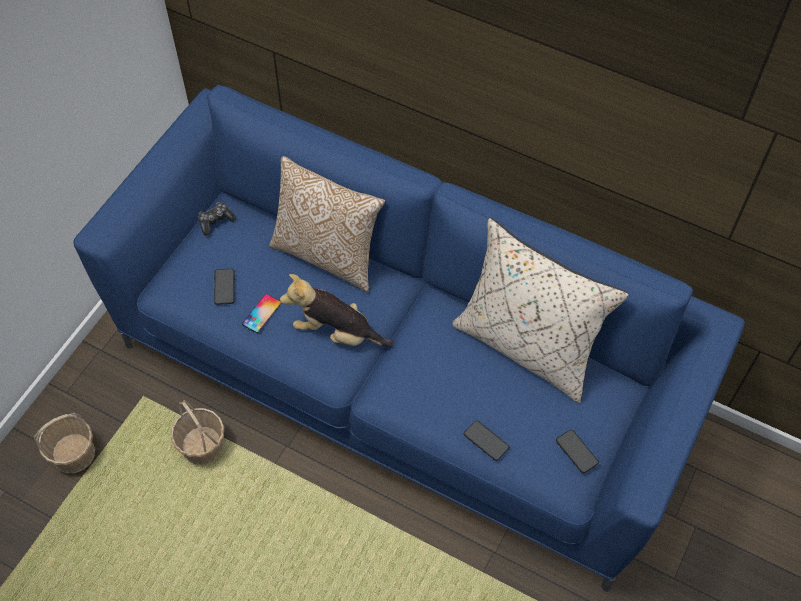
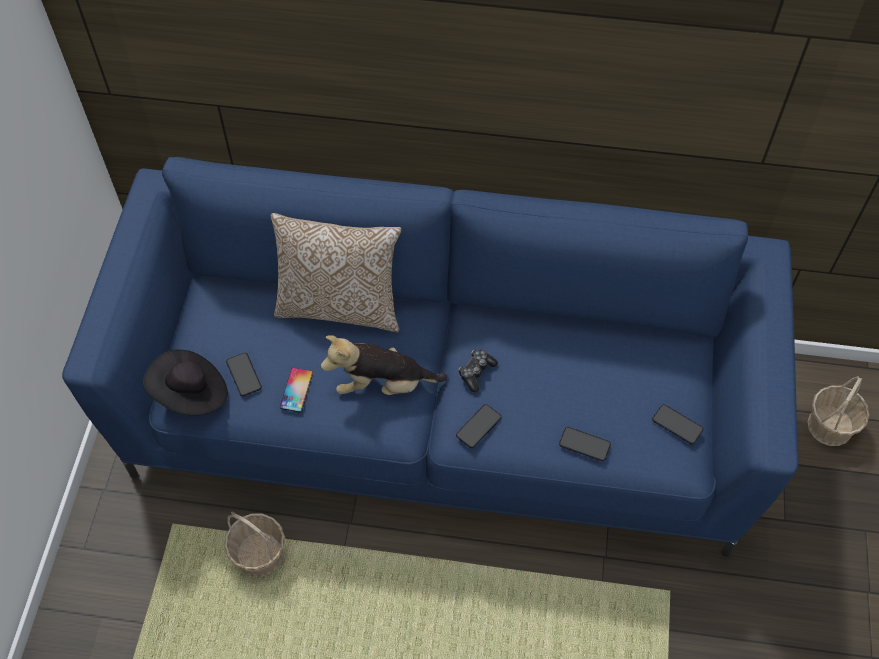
camera: 20 degrees left, 0 degrees up
basket [34,413,95,473] -> basket moved to [808,376,869,446]
game controller [198,202,236,236] -> game controller moved to [458,350,498,392]
beige pillow [452,218,629,403] -> none
none -> black hat [143,350,228,416]
none -> phone [456,404,502,448]

